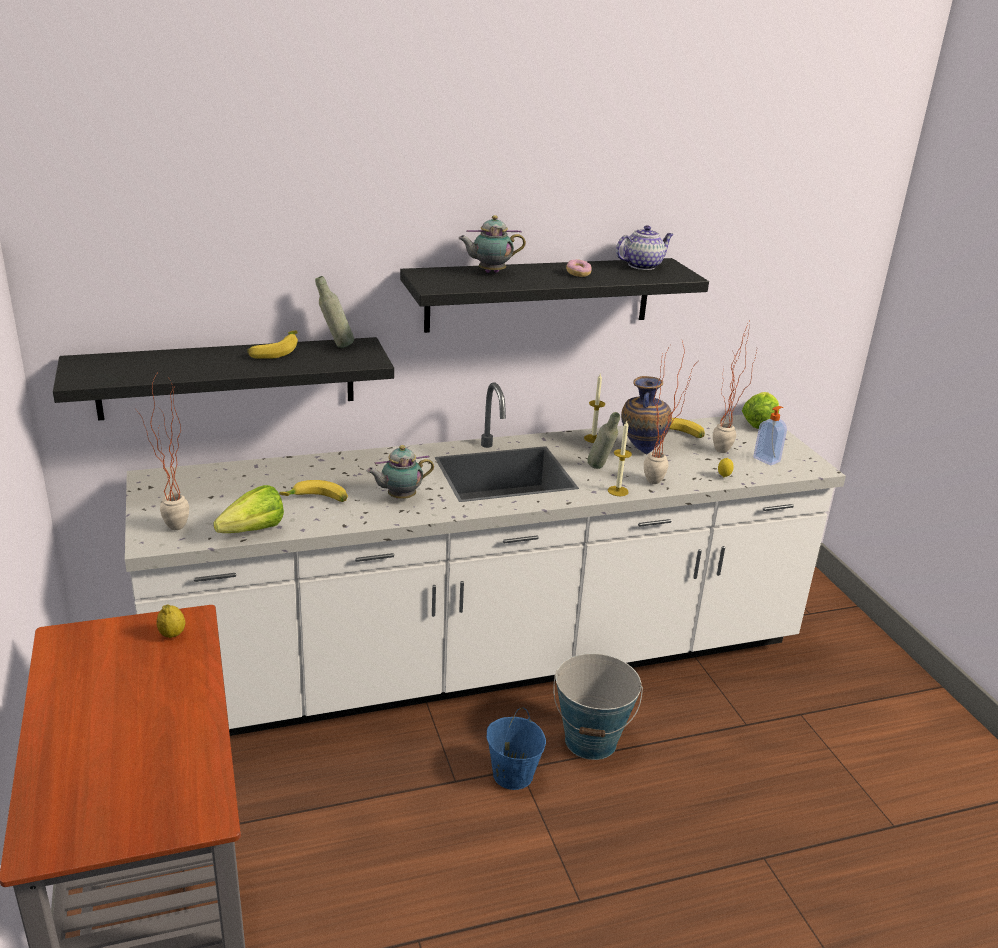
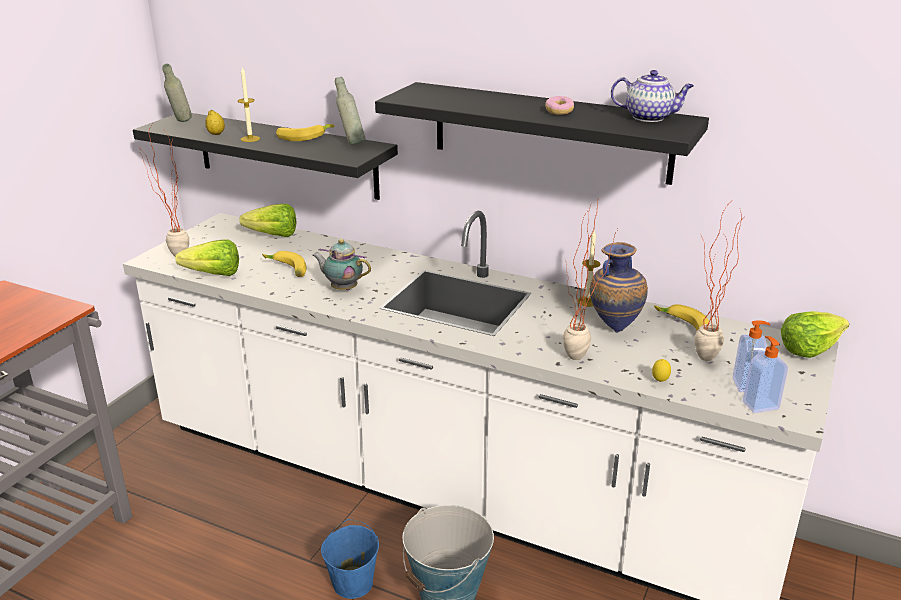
camera: 45 degrees right, 0 degrees up
lemon [156,604,185,638] -> lemon moved to [205,110,225,135]
teapot [458,215,526,273] -> none
grey bottle [588,412,620,469] -> grey bottle moved to [162,64,192,122]
candle [608,421,632,496] -> candle moved to [238,67,260,142]
none -> lettuce [239,204,297,237]
none -> soap dispenser [743,336,788,413]

